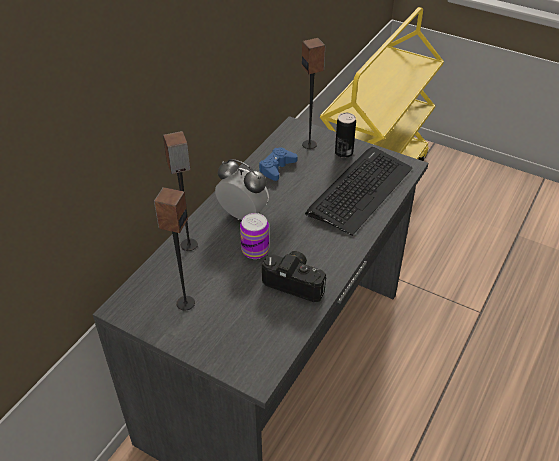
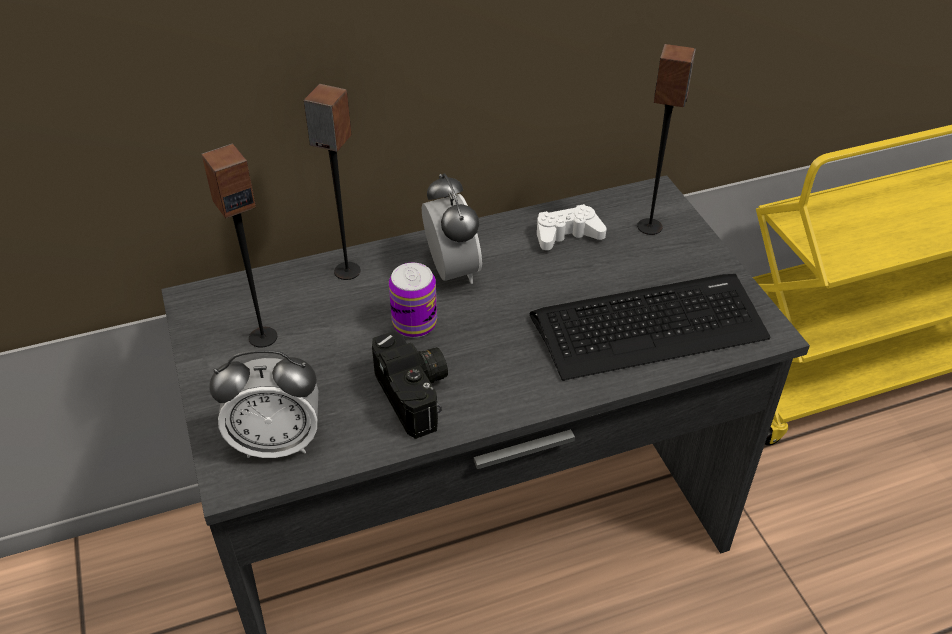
camera: 40 degrees right, 0 degrees up
blue game controller [259,148,297,181] -> white game controller [537,204,607,250]
can [335,113,356,158] -> none
none -> alarm clock [209,350,318,458]

